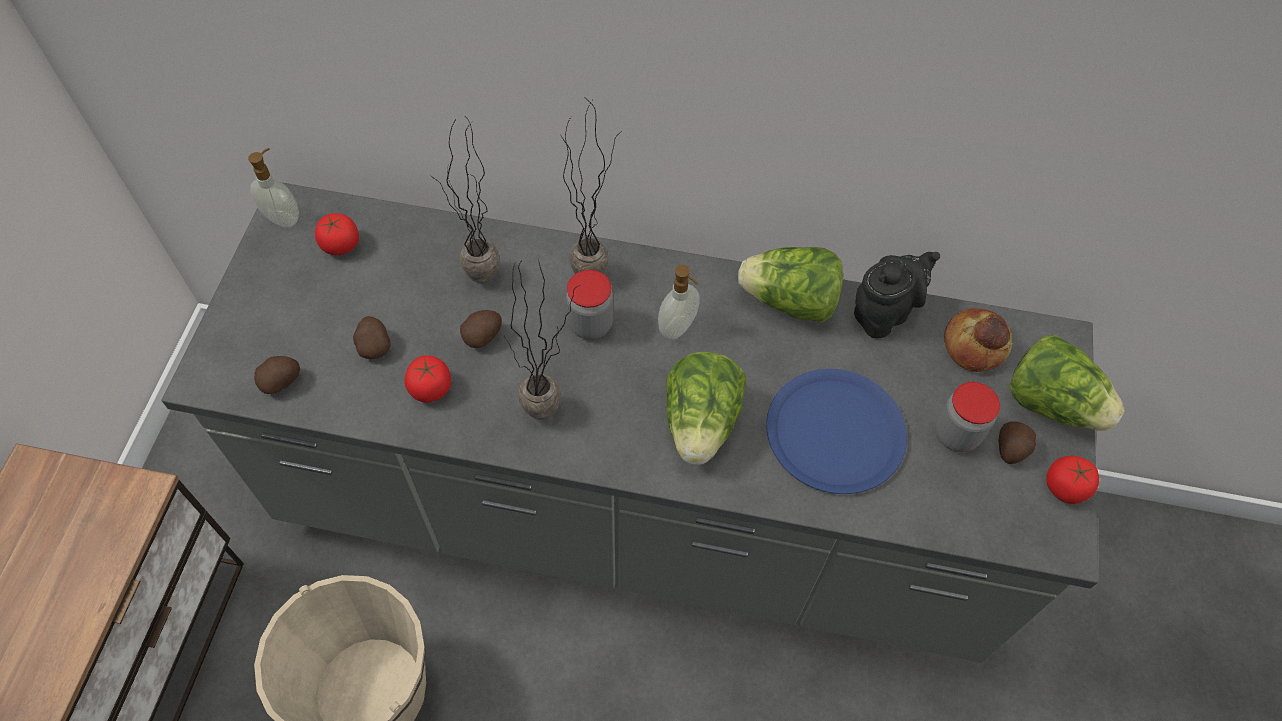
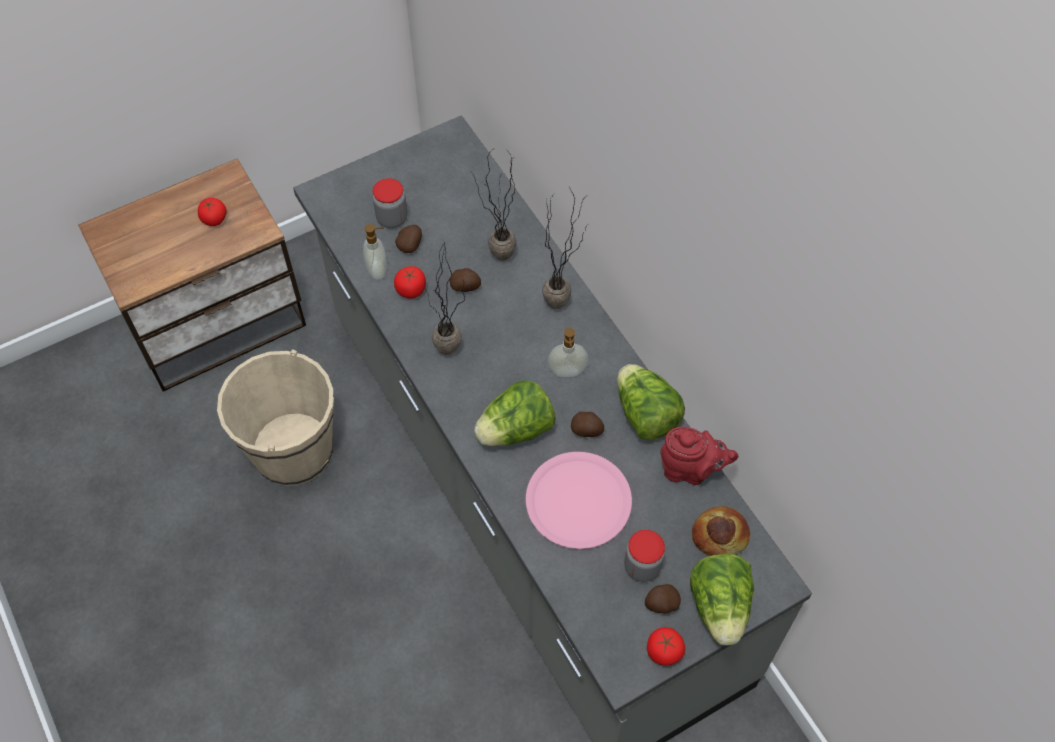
camera: 50 degrees right, 0 degrees up
soap dispenser [248,148,299,228] -> soap dispenser moved to [363,224,387,280]
potato [254,356,300,394] -> potato moved to [571,412,604,437]
tomato [315,213,359,255] -> tomato moved to [198,198,227,226]
jar [566,270,613,340] -> jar moved to [373,178,407,228]
blue plate [766,369,907,494] -> pink plate [526,452,632,549]
black teapot [854,252,940,338] -> red teapot [660,426,738,485]

